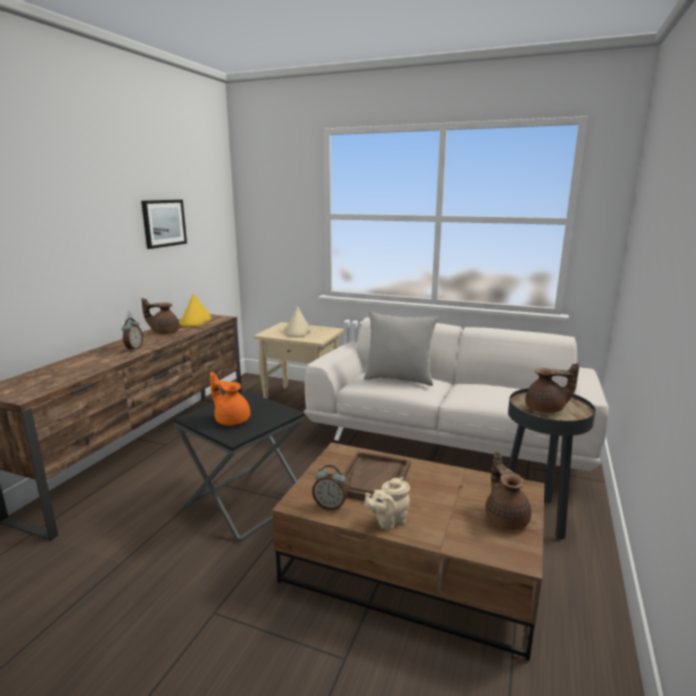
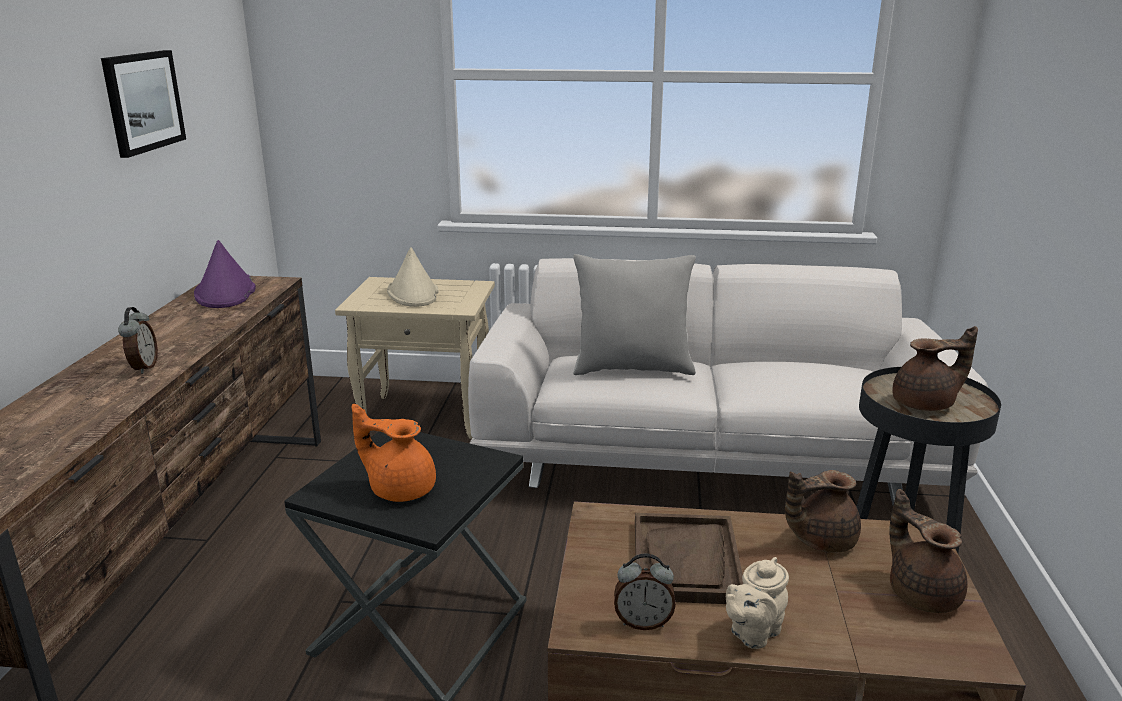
camera: 15 degrees left, 5 degrees up
brown teapot [141,298,179,334] -> brown teapot moved to [785,470,861,553]
yellow hat [179,294,212,327] -> purple hat [194,240,256,308]

